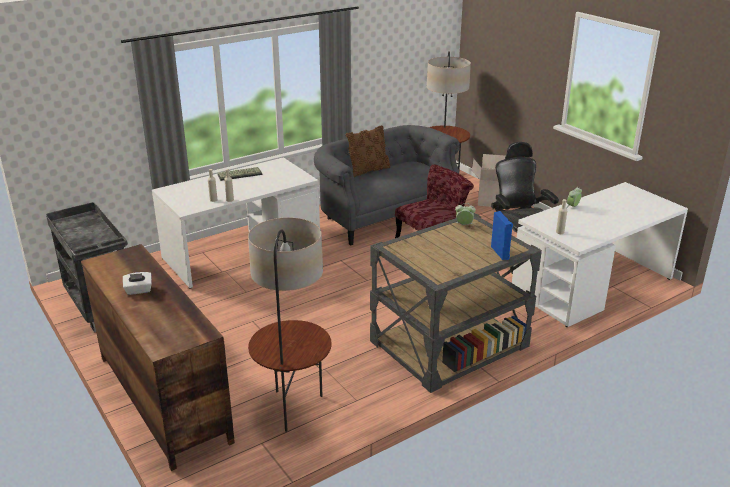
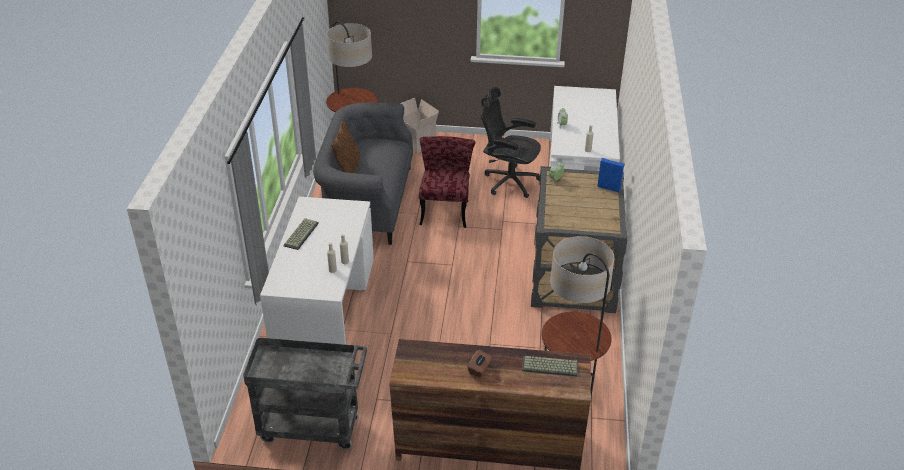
camera: 50 degrees left, 10 degrees up
white tissue box [123,272,152,295] -> brown tissue box [468,350,492,378]
none -> keyboard [522,356,578,376]

